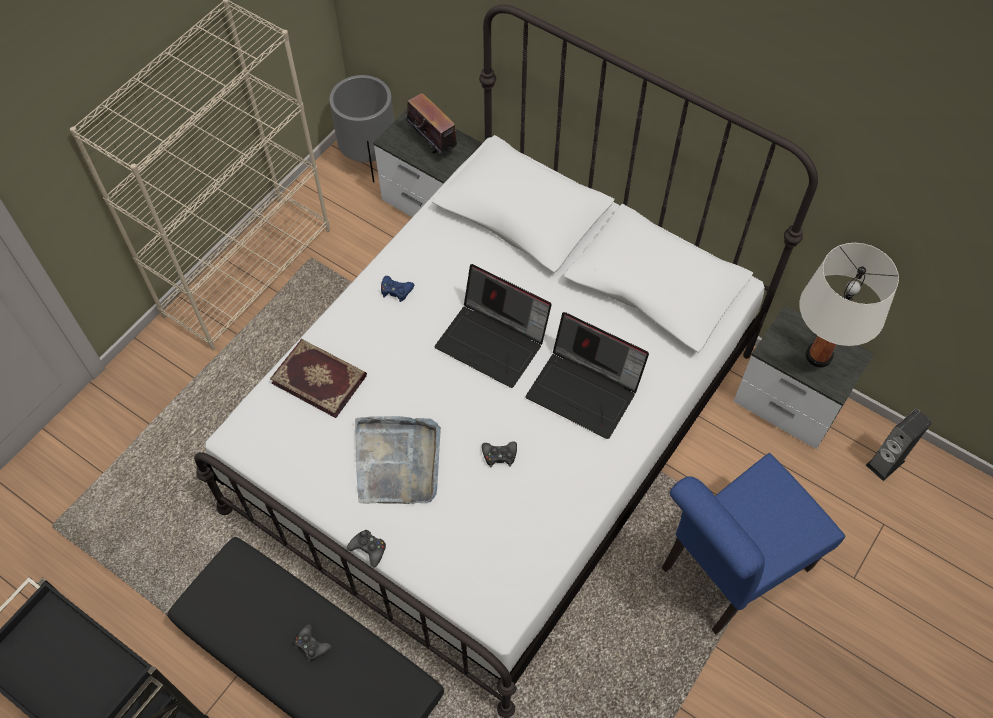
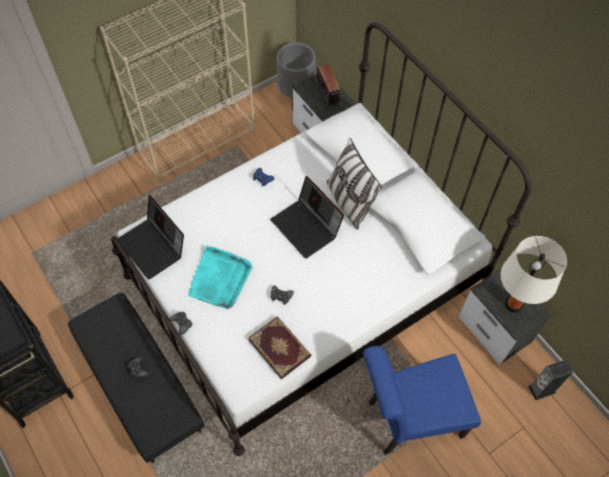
camera: 20 degrees right, 0 degrees up
book [270,339,367,418] -> book moved to [248,316,311,379]
grey tray [355,416,441,504] -> turquoise tray [188,246,253,309]
laptop [526,312,649,439] -> laptop moved to [117,195,184,280]
none -> pillow [327,138,382,230]

